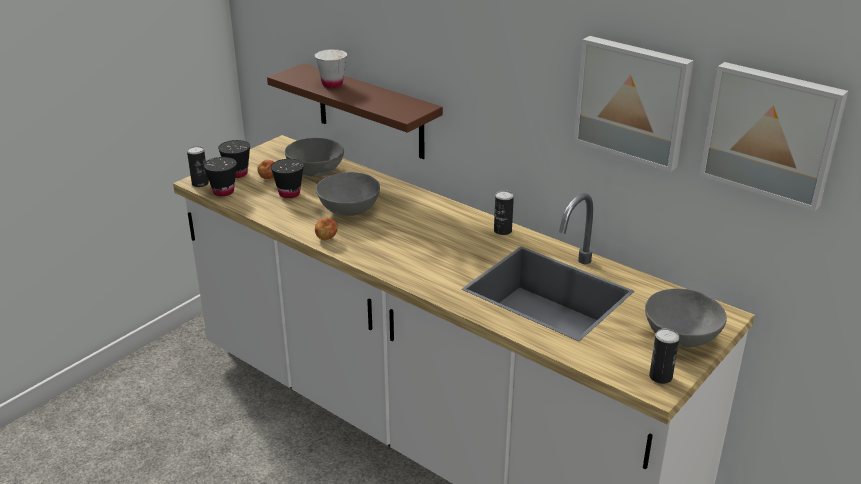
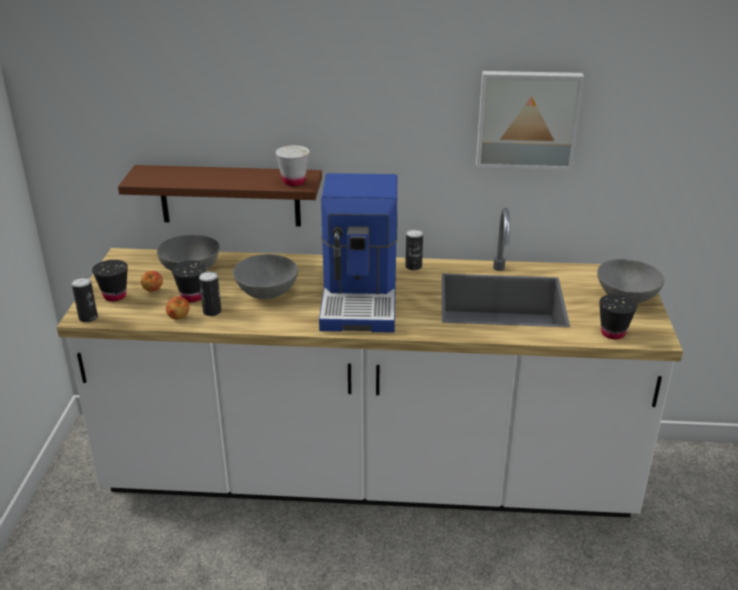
camera: 35 degrees left, 0 degrees up
black cup [204,157,237,196] -> black cup moved to [599,294,637,339]
white cup [315,49,347,88] -> white cup moved to [275,145,310,186]
apple [315,218,338,240] -> apple moved to [166,296,190,319]
can [649,328,679,384] -> can moved to [199,271,221,316]
picture [700,62,848,211] -> none
none -> coffee machine [319,173,398,333]

